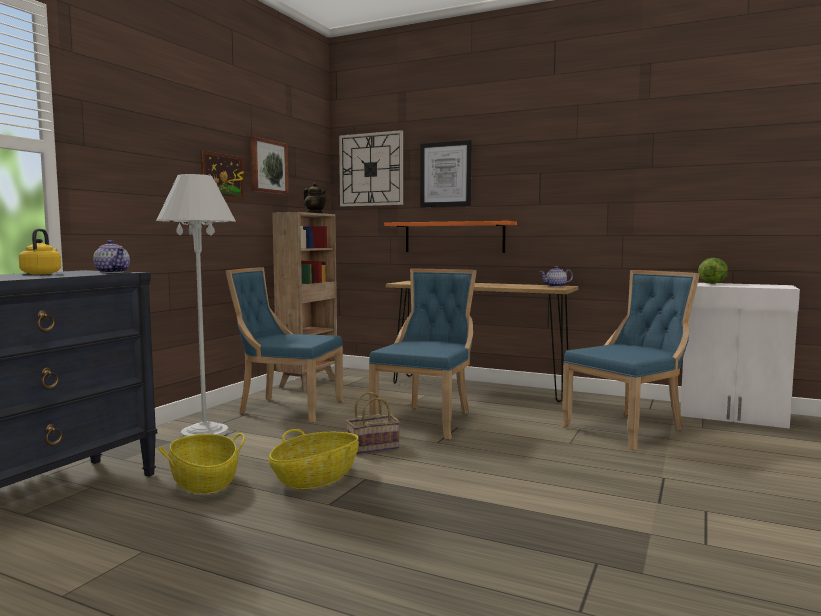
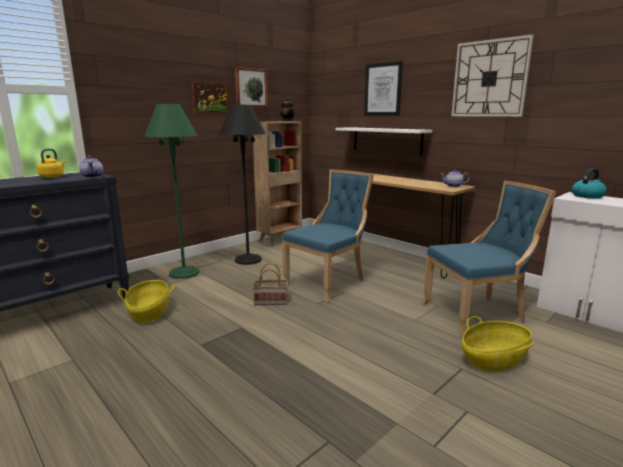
camera: 20 degrees right, 10 degrees up
white floor lamp [156,174,236,437] -> green floor lamp [144,104,199,279]
blue chair [226,267,344,423] -> black floor lamp [219,105,266,265]
basket [269,429,359,489] -> basket moved to [461,316,533,372]
wall clock [339,130,403,206] -> wall clock moved to [451,34,534,117]
orange shelf [384,221,517,253] -> white shelf [336,127,432,155]
lettuce [698,258,728,284] -> kettle [572,168,607,199]

